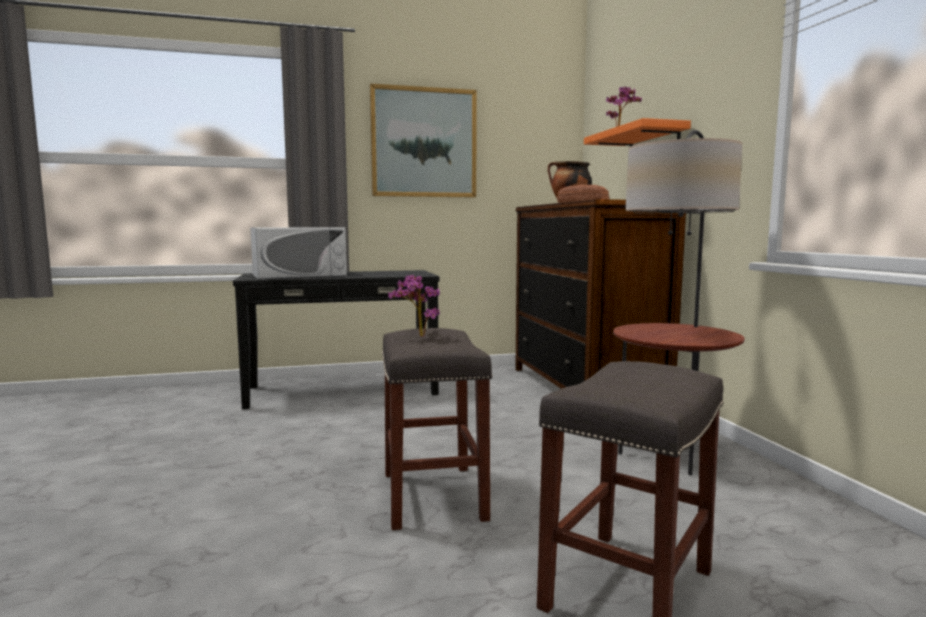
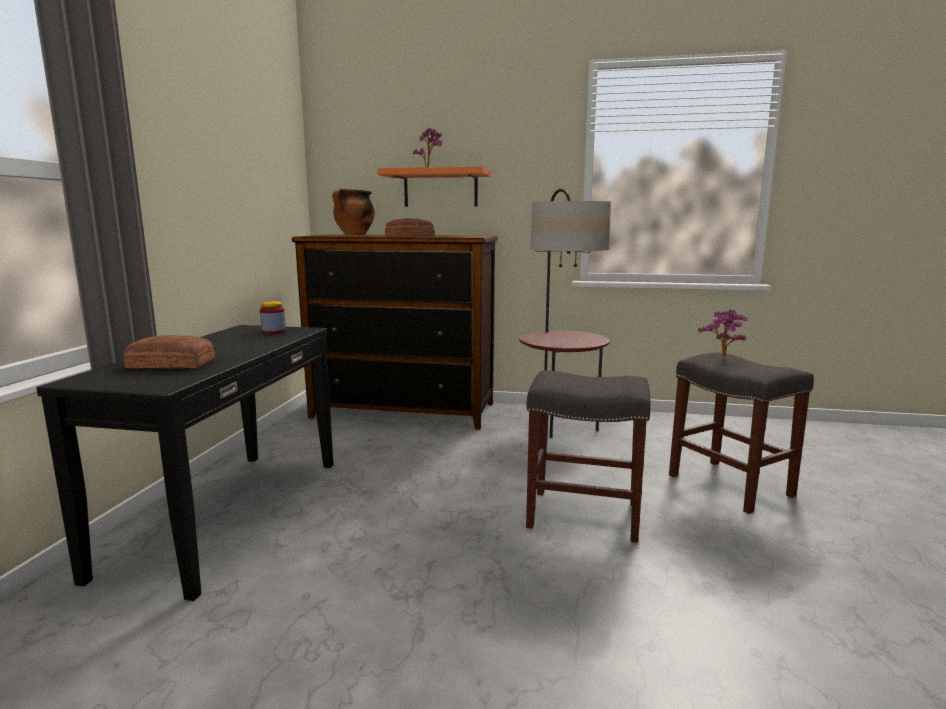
camera: 65 degrees left, 5 degrees up
white microwave [250,228,347,279] -> bread [124,335,215,368]
picture [370,84,477,197] -> none
potted plant [388,274,440,337] -> potted plant moved to [698,310,747,358]
none -> jar [260,301,286,334]

